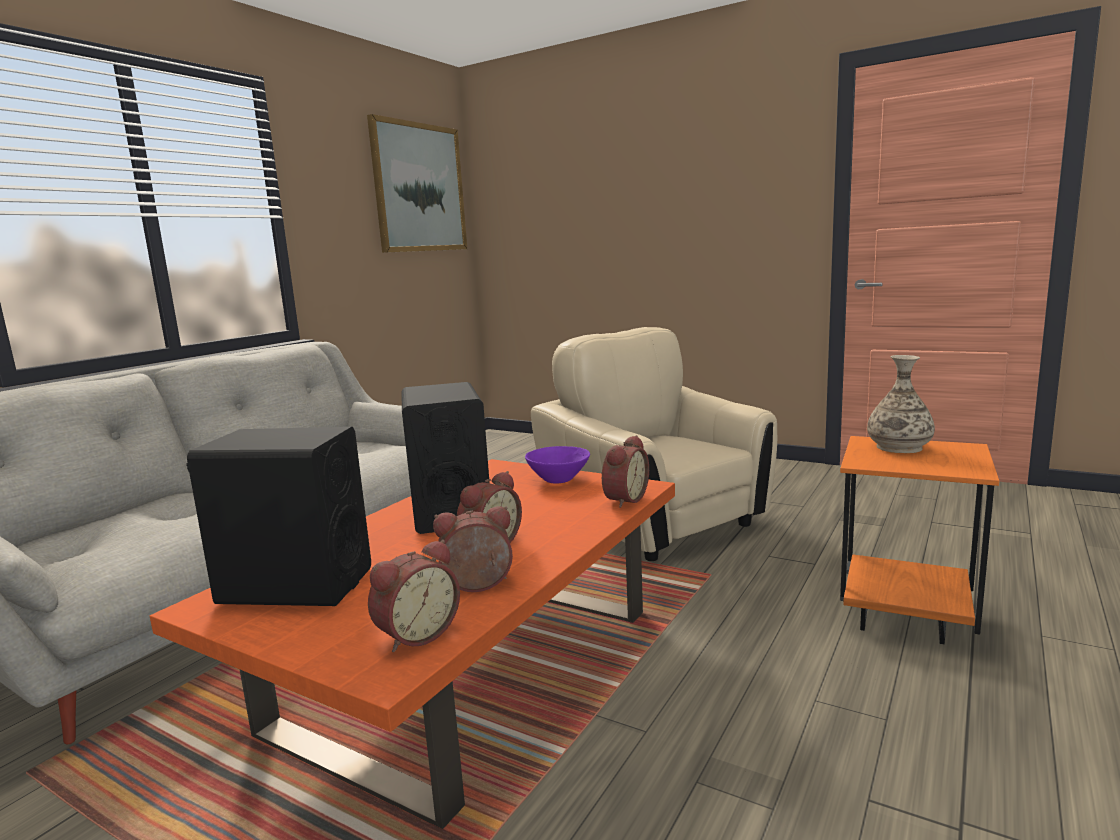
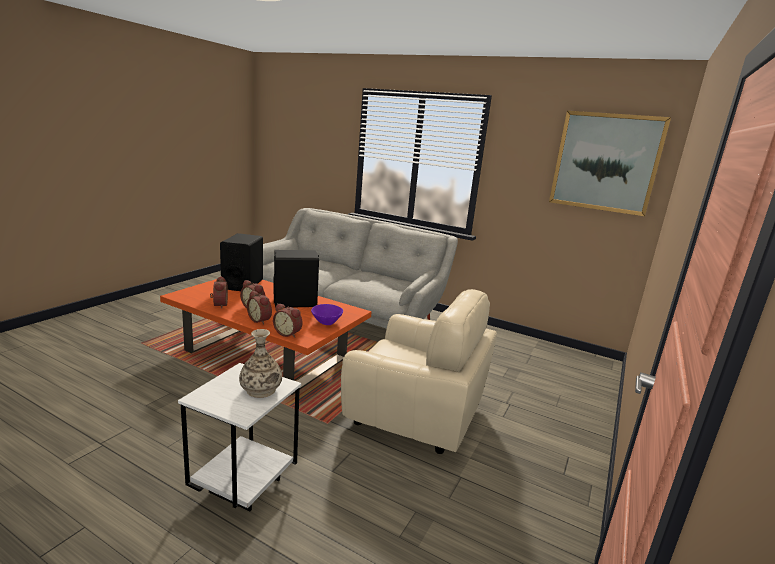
camera: 85 degrees right, 5 degrees up
alarm clock [368,540,460,652] -> alarm clock moved to [247,291,272,325]
beige armchair [531,327,777,561] -> beige armchair turned 60 degrees clockwise [341,289,497,454]
orange side table [840,436,999,644] -> white side table [178,363,301,511]

